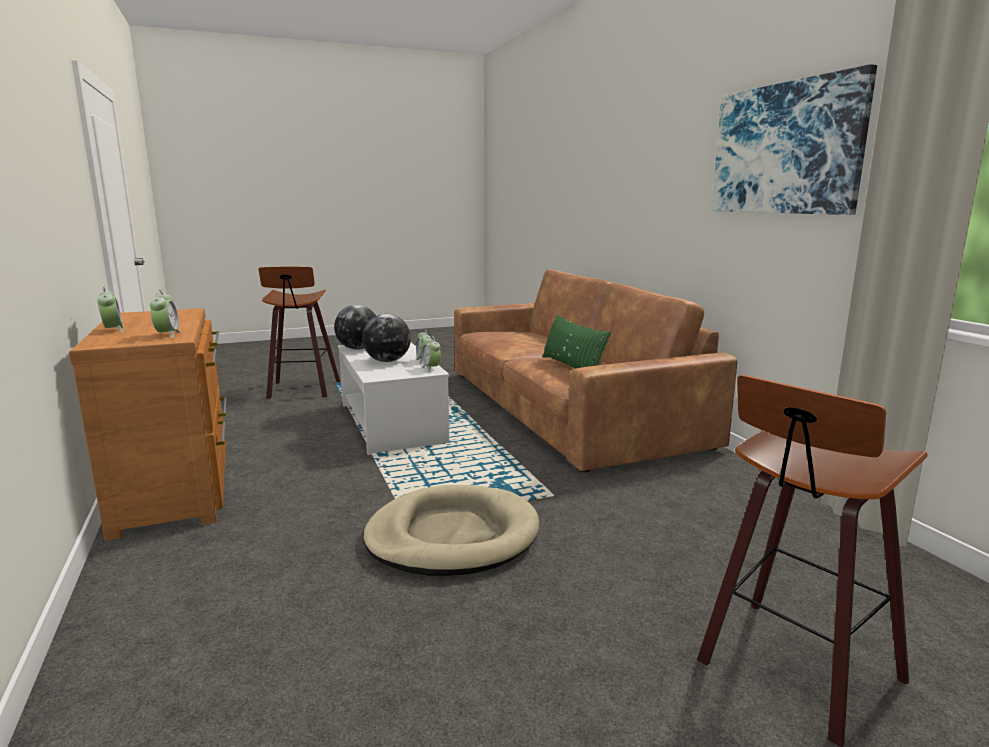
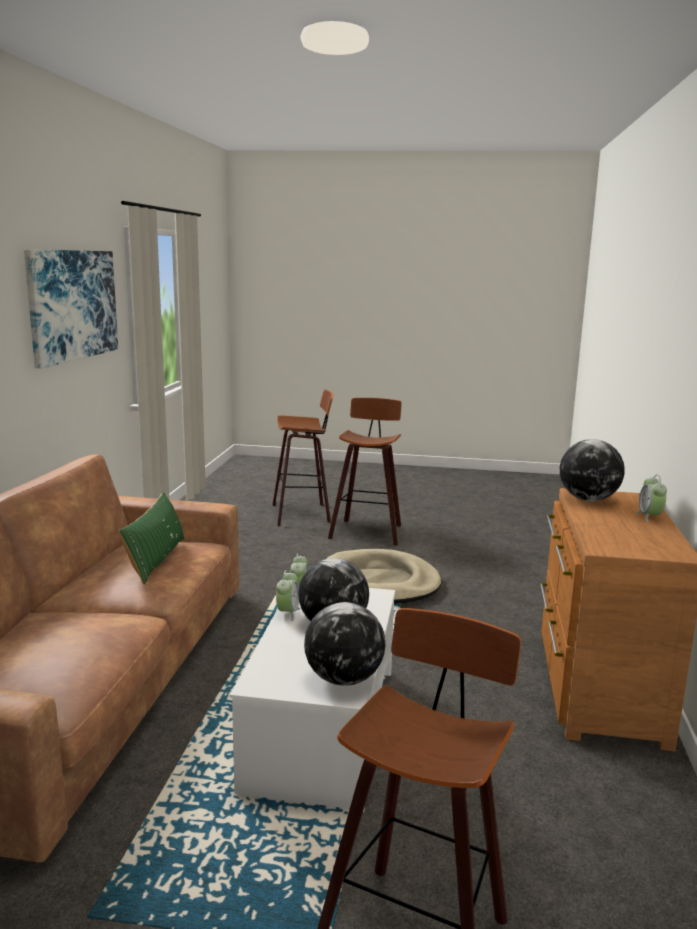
camera: 150 degrees left, 0 degrees up
alarm clock [150,290,181,338] -> globe [560,439,625,501]
none -> stool [328,398,402,546]

